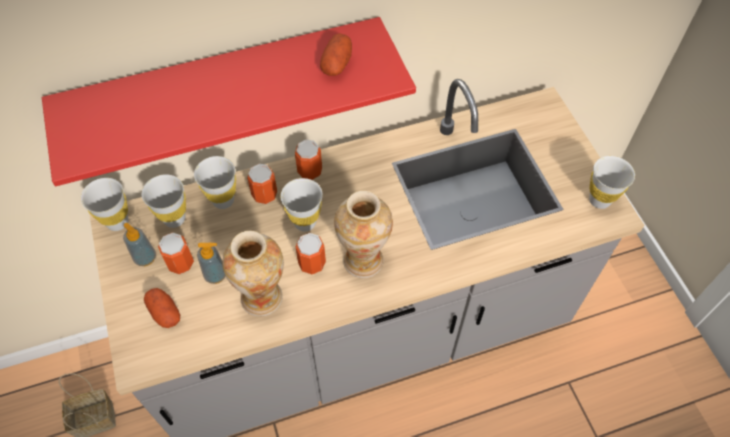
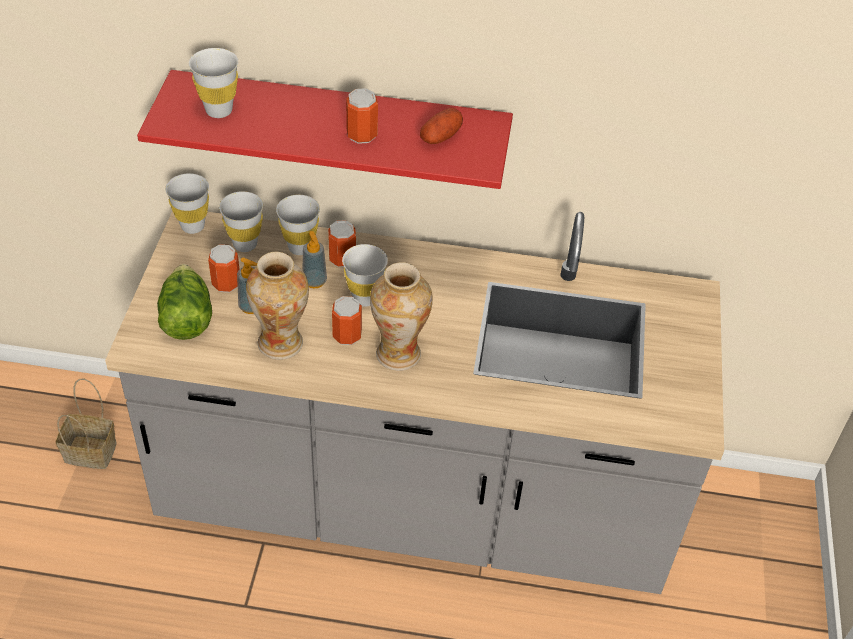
camera: 25 degrees right, 10 degrees down
soap dispenser [123,223,156,266] -> soap dispenser moved to [302,231,327,289]
potato [144,288,180,328] -> lettuce [157,264,212,340]
can [295,140,322,180] -> can moved to [346,88,378,144]
white cup [589,156,635,209] -> white cup moved to [189,48,238,118]

